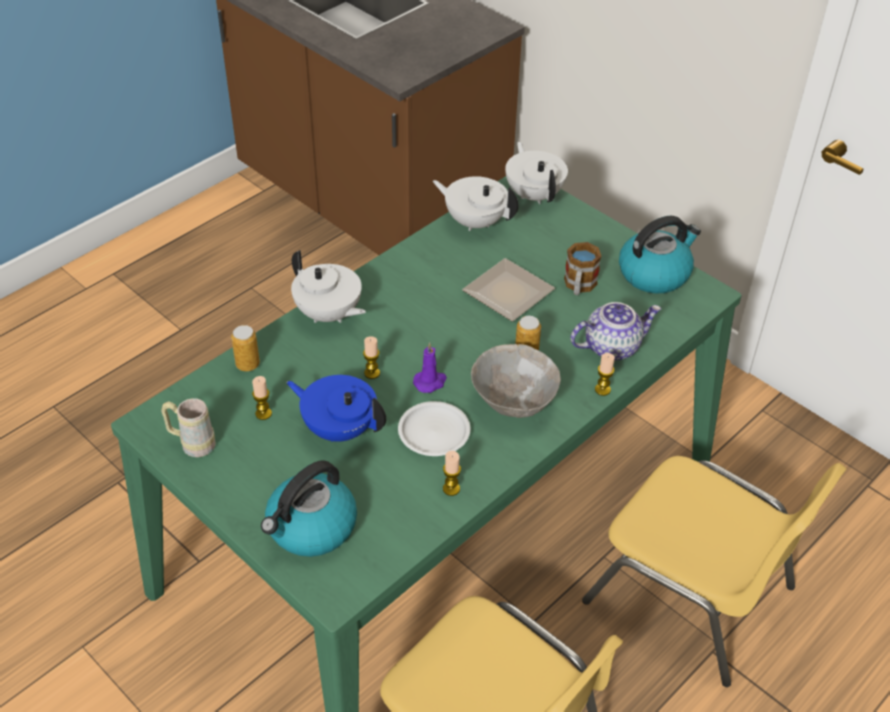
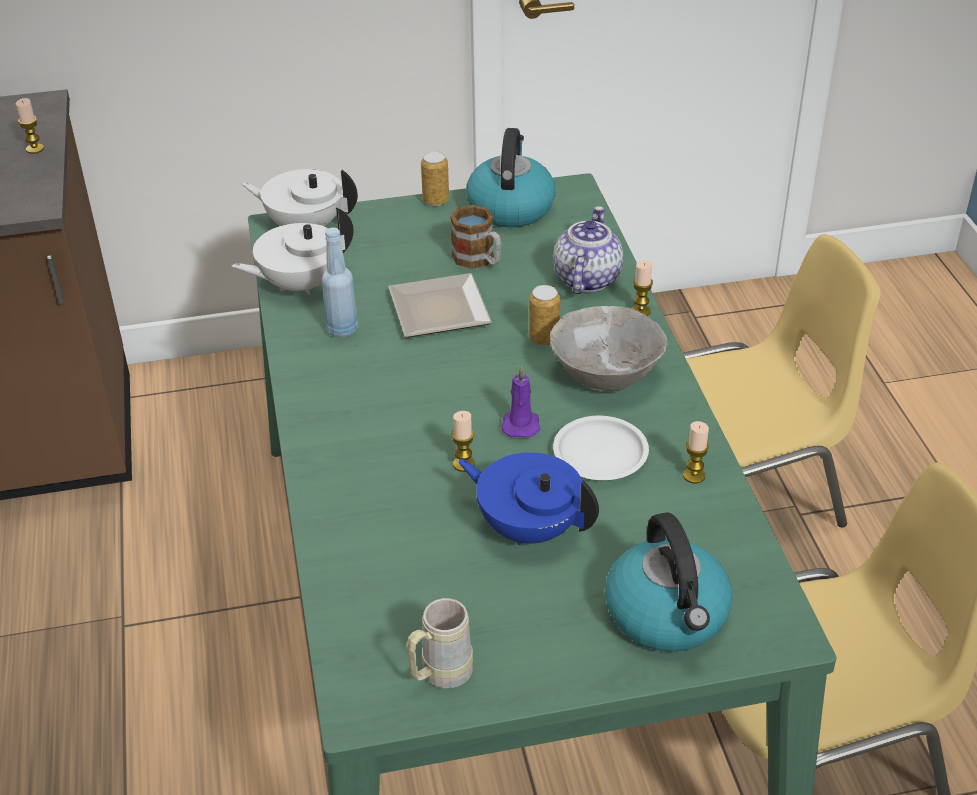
camera: 55 degrees left, 5 degrees down
can [231,325,260,371] -> can moved to [421,151,449,206]
candle [252,376,272,420] -> candle moved to [16,98,44,154]
blue teapot [287,375,386,442] -> blue teapot turned 60 degrees clockwise [458,452,599,545]
white teapot [291,250,366,323] -> none
none -> blue bottle [322,228,358,338]

